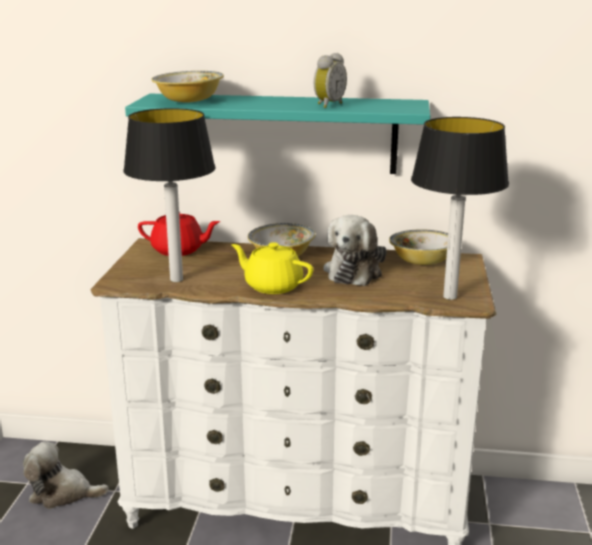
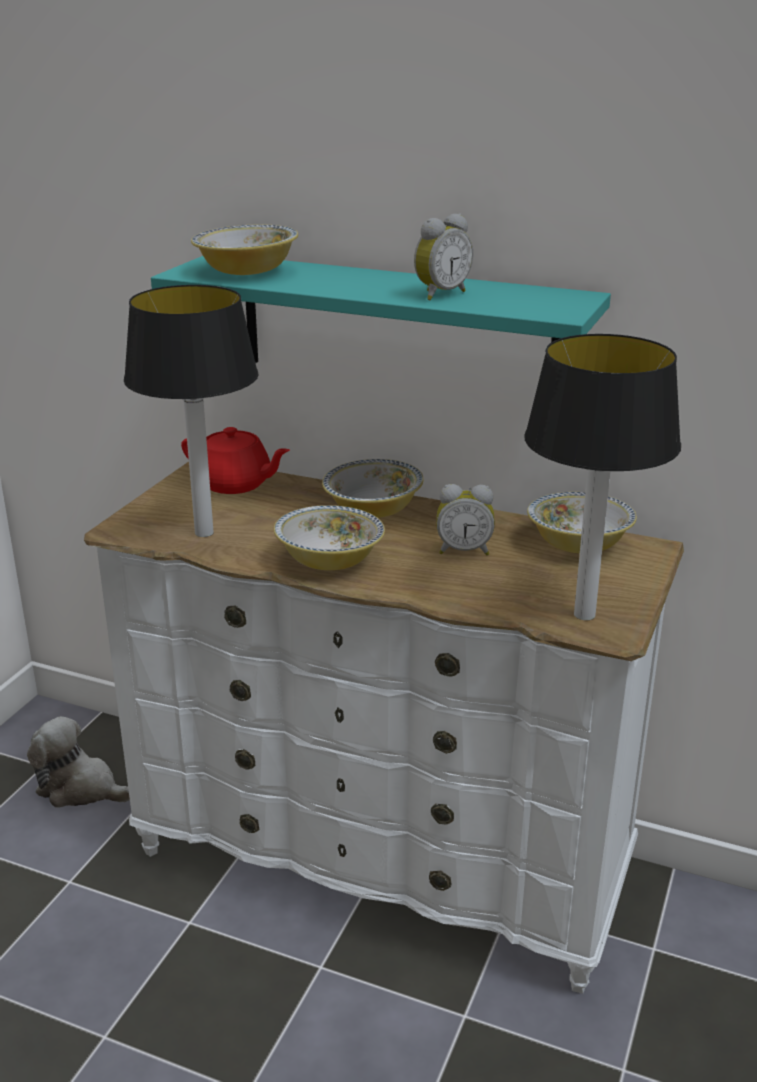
camera: 15 degrees right, 5 degrees up
yellow teapot [231,242,313,294] -> bowl [274,505,385,570]
plush toy [323,215,387,286] -> alarm clock [436,484,495,555]

